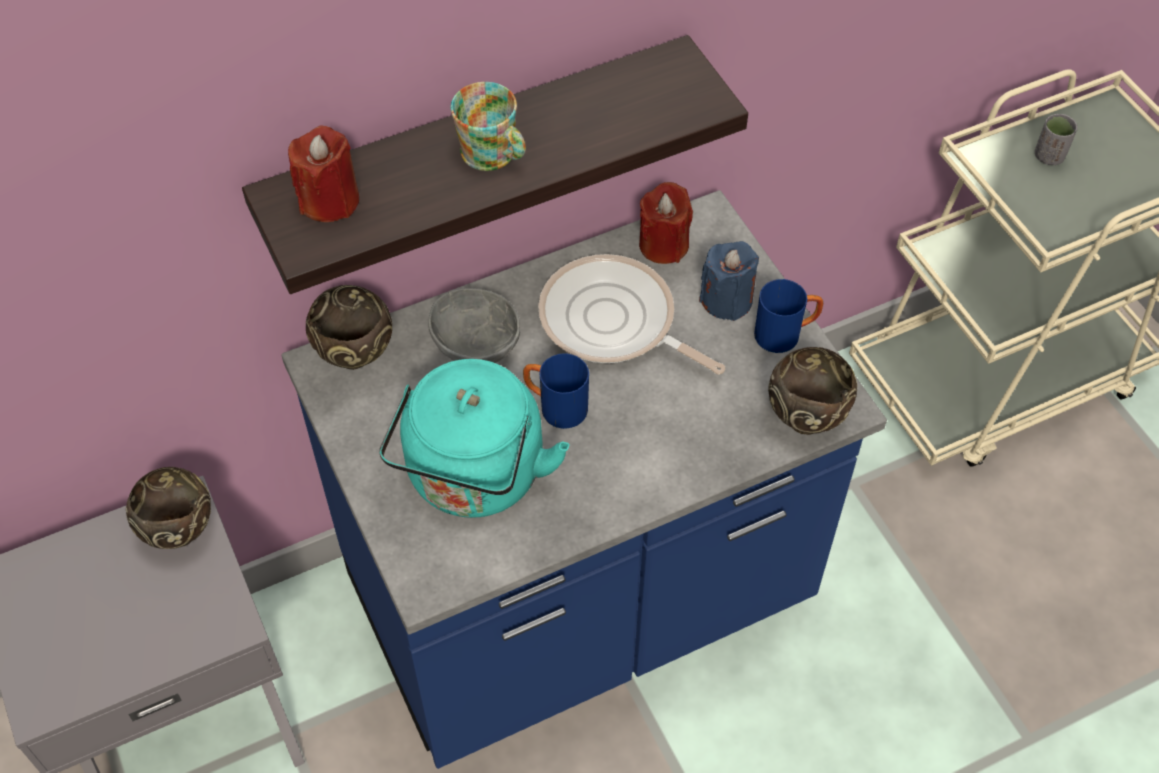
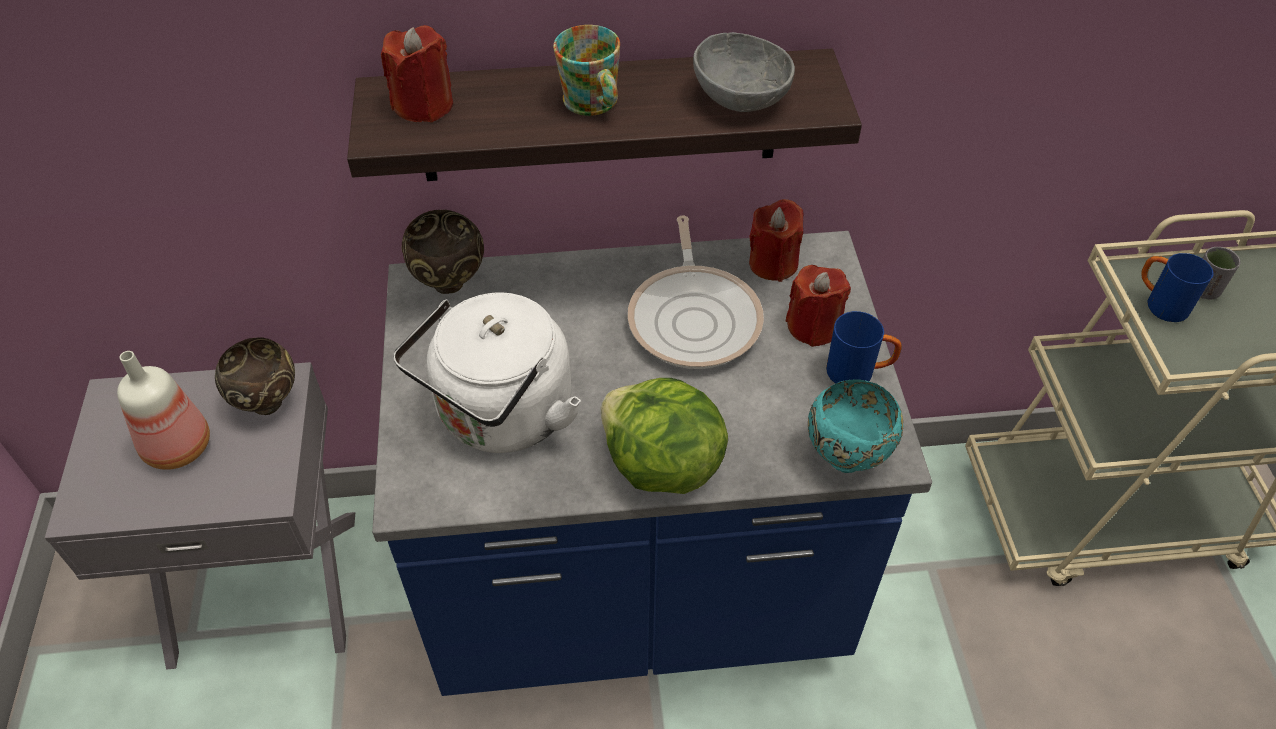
camera: 20 degrees right, 5 degrees down
turquoise kettle [379,359,569,518] -> white kettle [393,292,581,453]
grey bowl [428,288,520,363] -> grey bowl moved to [693,32,795,112]
blue mug [523,353,589,429] -> blue mug moved to [1142,253,1213,322]
frying pan [538,254,725,375] -> frying pan turned 150 degrees counterclockwise [627,215,764,369]
blue candle [699,241,759,321] -> red candle [786,265,851,347]
brown bowl [768,347,857,435] -> turquoise bowl [808,379,903,473]
none -> bottle [117,351,210,470]
none -> lettuce [601,378,728,494]

